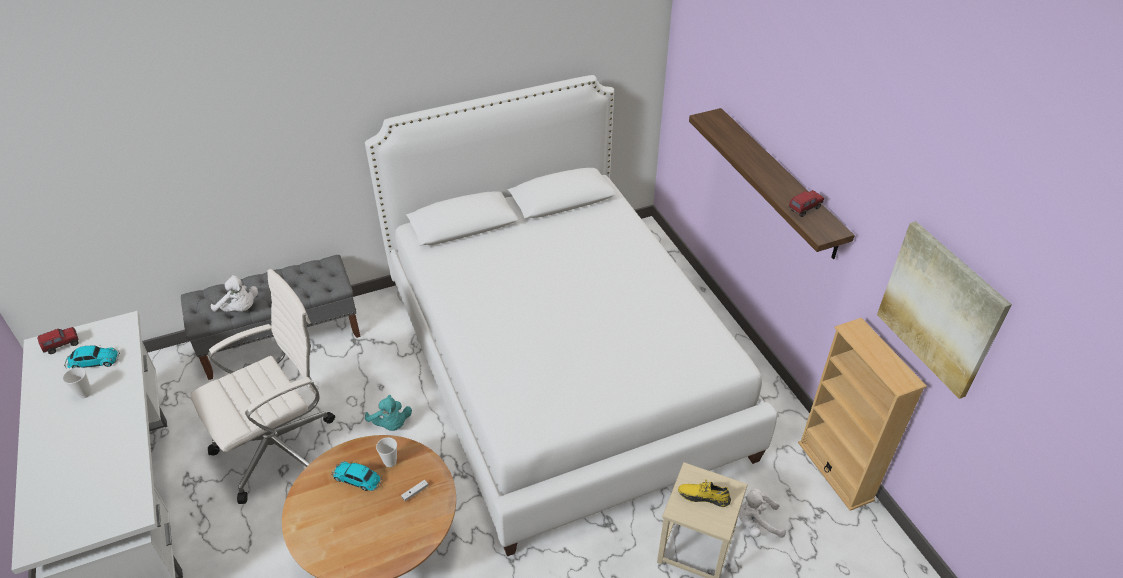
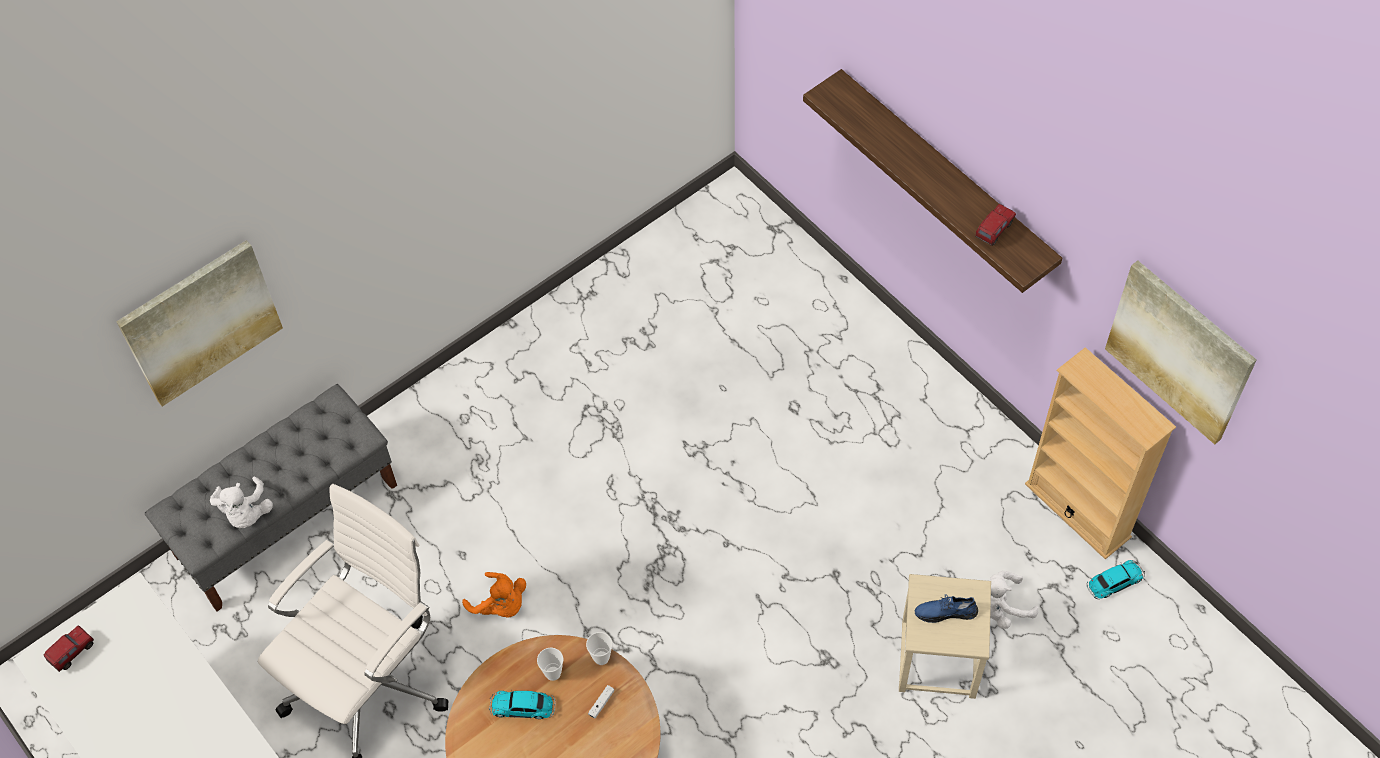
camera: 15 degrees left, 15 degrees up
cup [63,367,92,399] -> cup moved to [586,632,613,665]
toy car [64,346,120,368] -> toy car moved to [1087,560,1145,600]
white plush toy [211,275,258,312] -> white plush toy turned 60 degrees clockwise [210,477,273,528]
white bed [365,75,777,556] -> none
turquoise plush toy [365,395,412,431] -> orange plush toy [462,572,526,618]
yellow shoe [678,479,731,507] -> blue shoe [915,594,978,623]
none -> picture [116,240,283,406]

